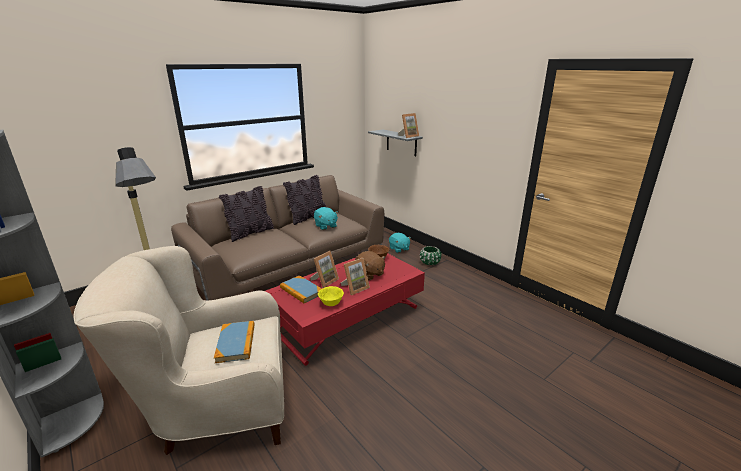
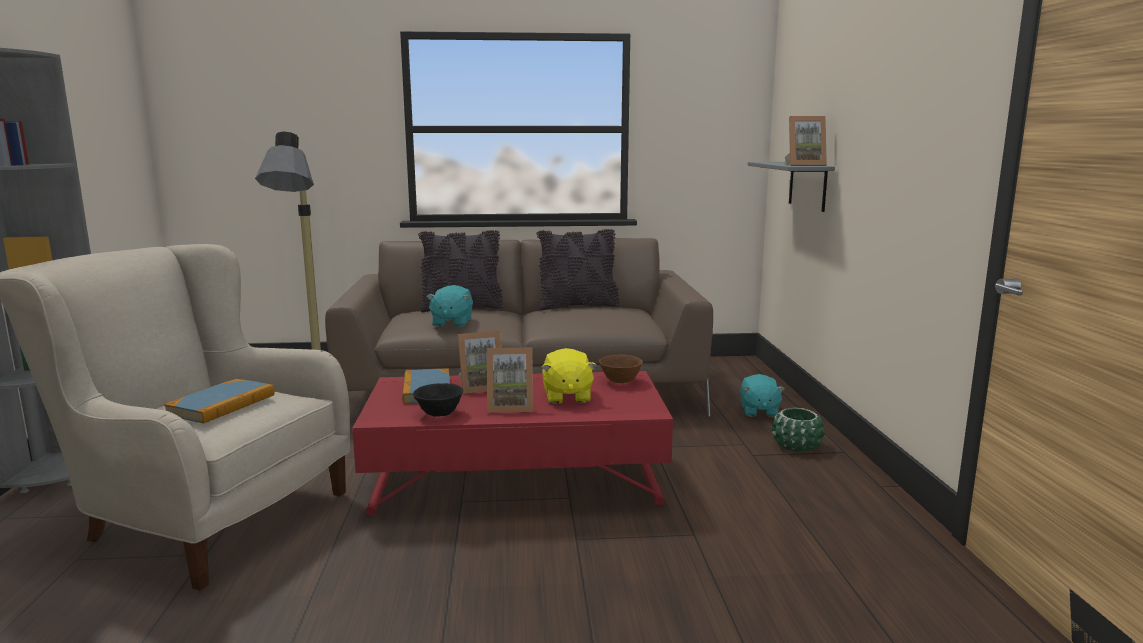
camera: 35 degrees right, 10 degrees down
turquoise plush toy [314,207,338,230] -> turquoise plush toy moved to [426,285,473,327]
yellow bowl [318,286,344,306] -> black bowl [413,383,463,417]
brown plush toy [355,251,386,280] -> yellow plush toy [542,348,597,404]

